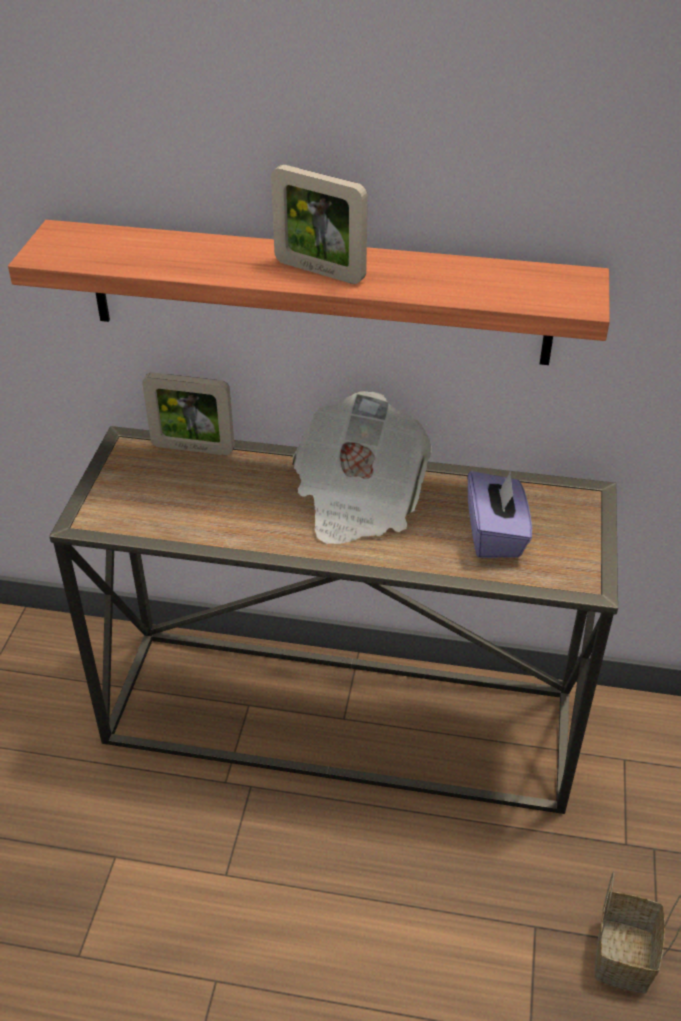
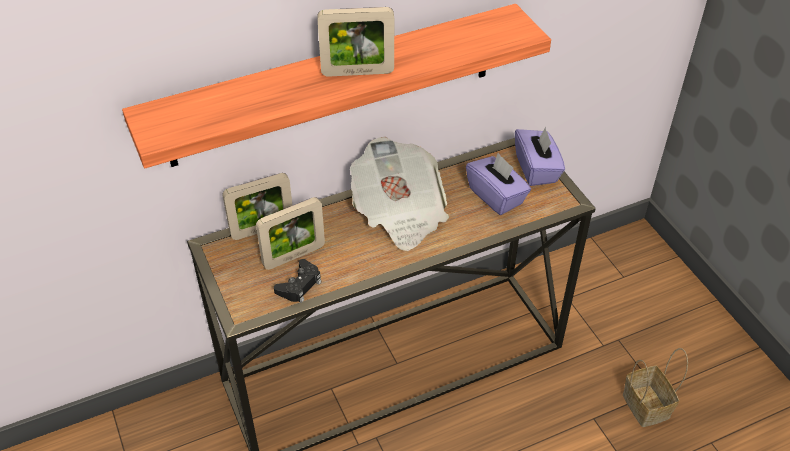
camera: 35 degrees left, 5 degrees up
none -> picture frame [256,197,325,270]
none -> black game controller [274,259,322,303]
none -> purple tissue box [515,127,565,186]

